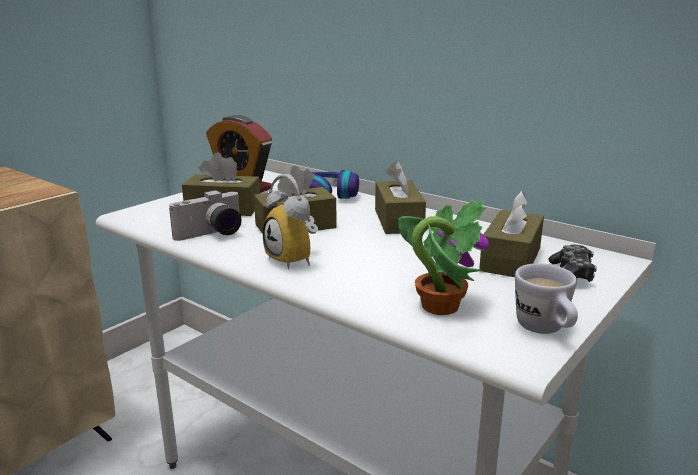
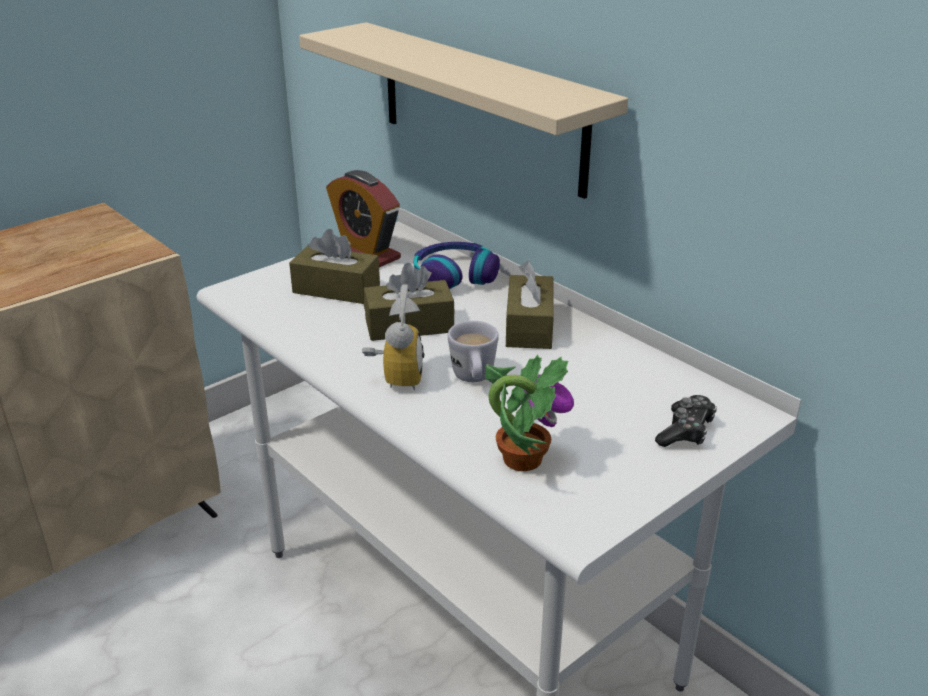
camera: 10 degrees right, 10 degrees up
camera [169,190,241,241] -> none
alarm clock [263,174,318,269] -> alarm clock turned 150 degrees counterclockwise [362,284,424,390]
brown tissue box [479,191,544,277] -> none
white mug [515,263,578,334] -> white mug moved to [448,321,499,382]
none -> beige shelf [299,22,628,199]

